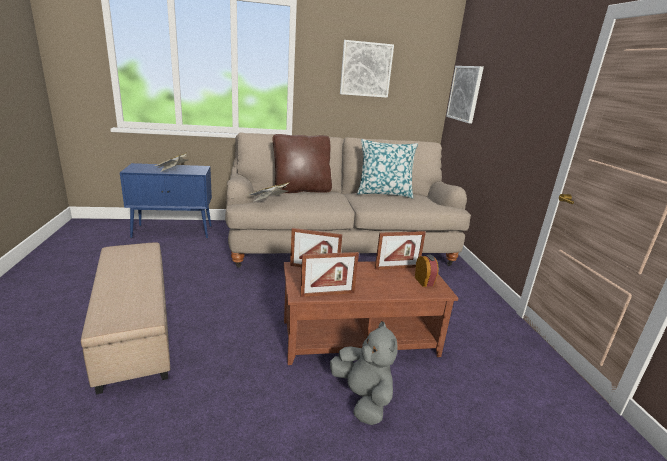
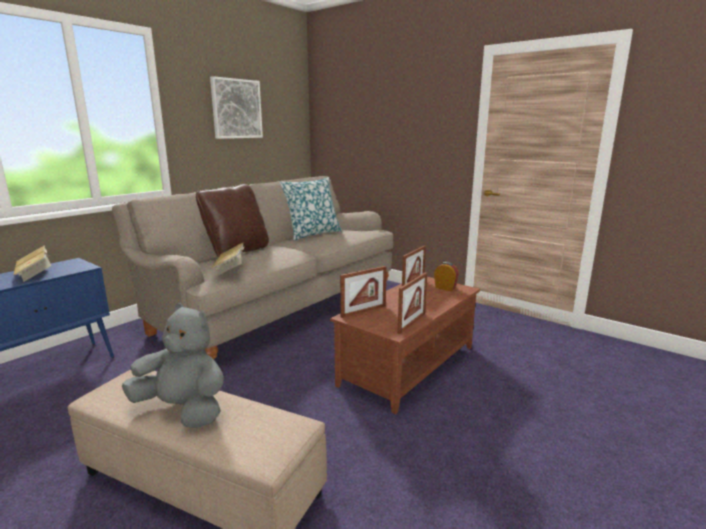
camera: 40 degrees left, 5 degrees down
grey plush toy [330,321,398,425] -> grey plush toy moved to [122,303,224,428]
picture [446,66,484,124] -> none

